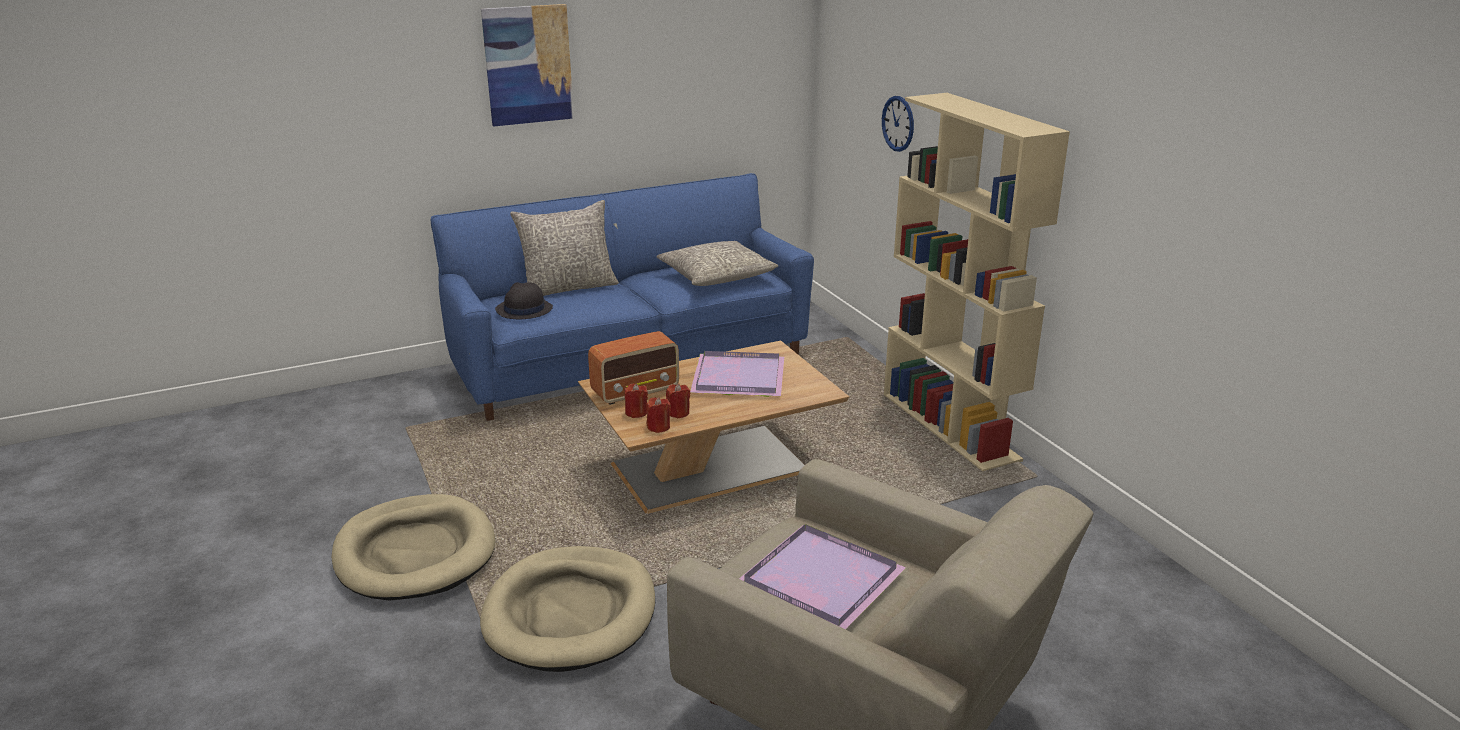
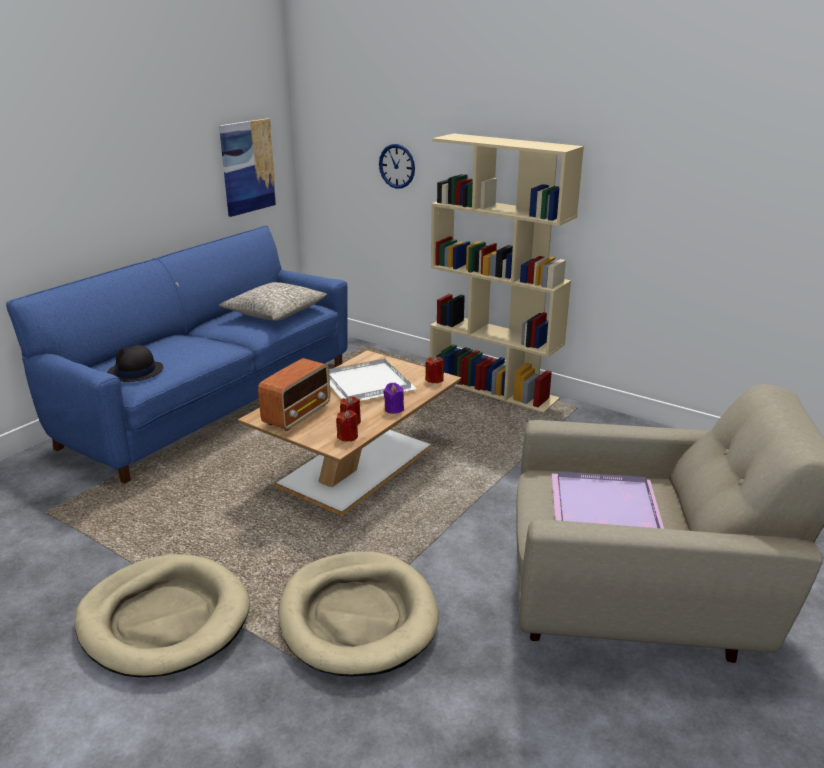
camera: 30 degrees left, 0 degrees up
picture [481,4,574,127] -> picture moved to [219,118,277,217]
grey pillow [510,200,619,296] -> none
red candle [625,384,648,418] -> red candle moved to [425,356,444,384]
purple tray [690,351,784,397] -> white tray [329,359,417,401]
none -> purple candle [383,383,404,414]

